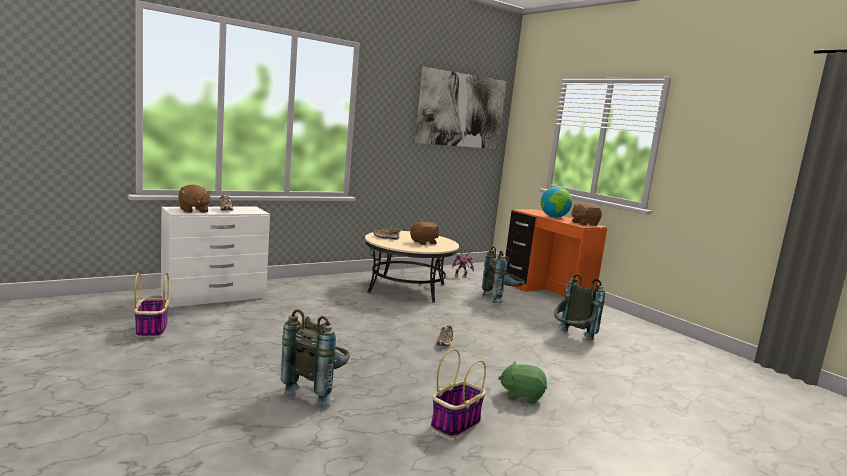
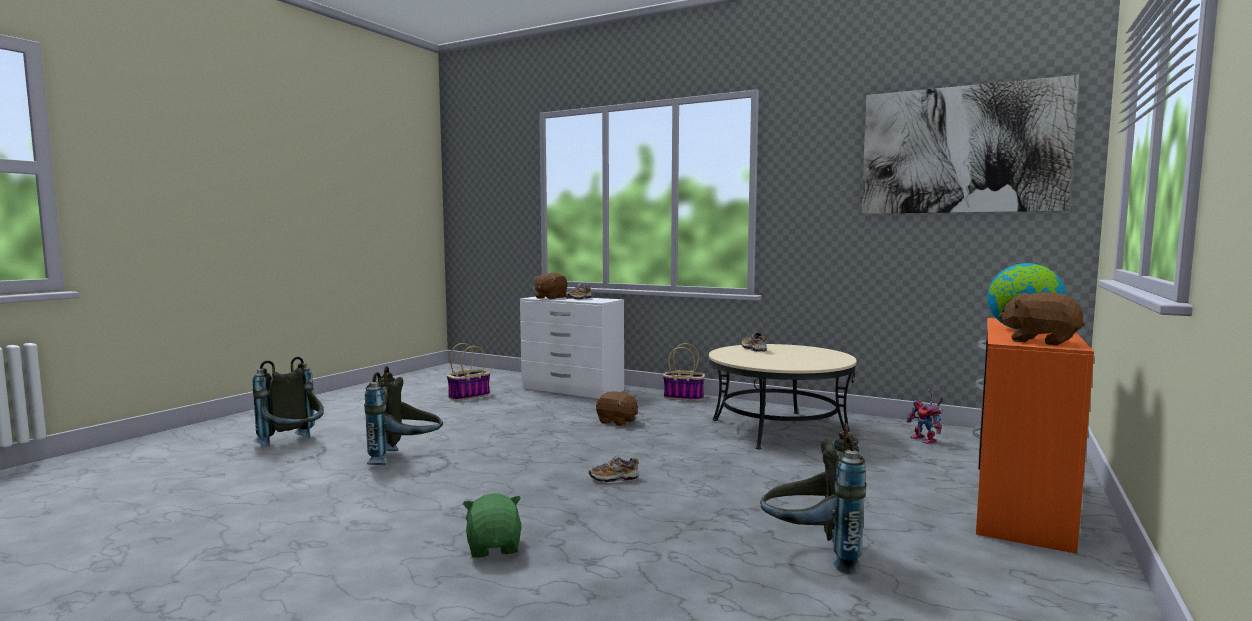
camera: 65 degrees right, 5 degrees down
brown plush toy [410,222,439,245] -> brown plush toy moved to [596,391,638,426]
basket [431,349,486,438] -> basket moved to [663,343,705,401]
grey backpack [482,246,525,303] -> grey backpack moved to [253,357,324,446]

